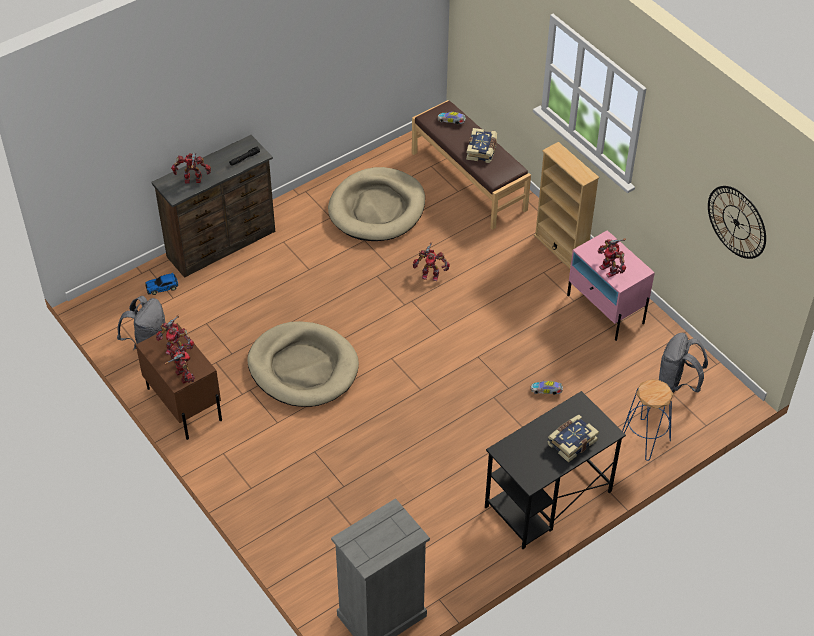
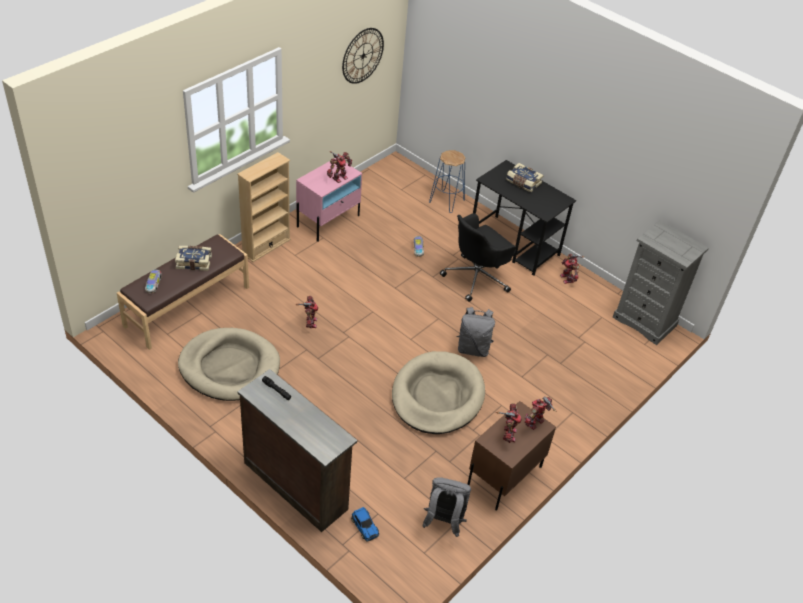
camera: 105 degrees left, 5 degrees down
toy robot [171,153,211,184] -> toy robot moved to [560,254,584,284]
grey backpack [659,333,708,393] -> grey backpack moved to [457,307,495,357]
none -> black office chair [440,213,516,302]

